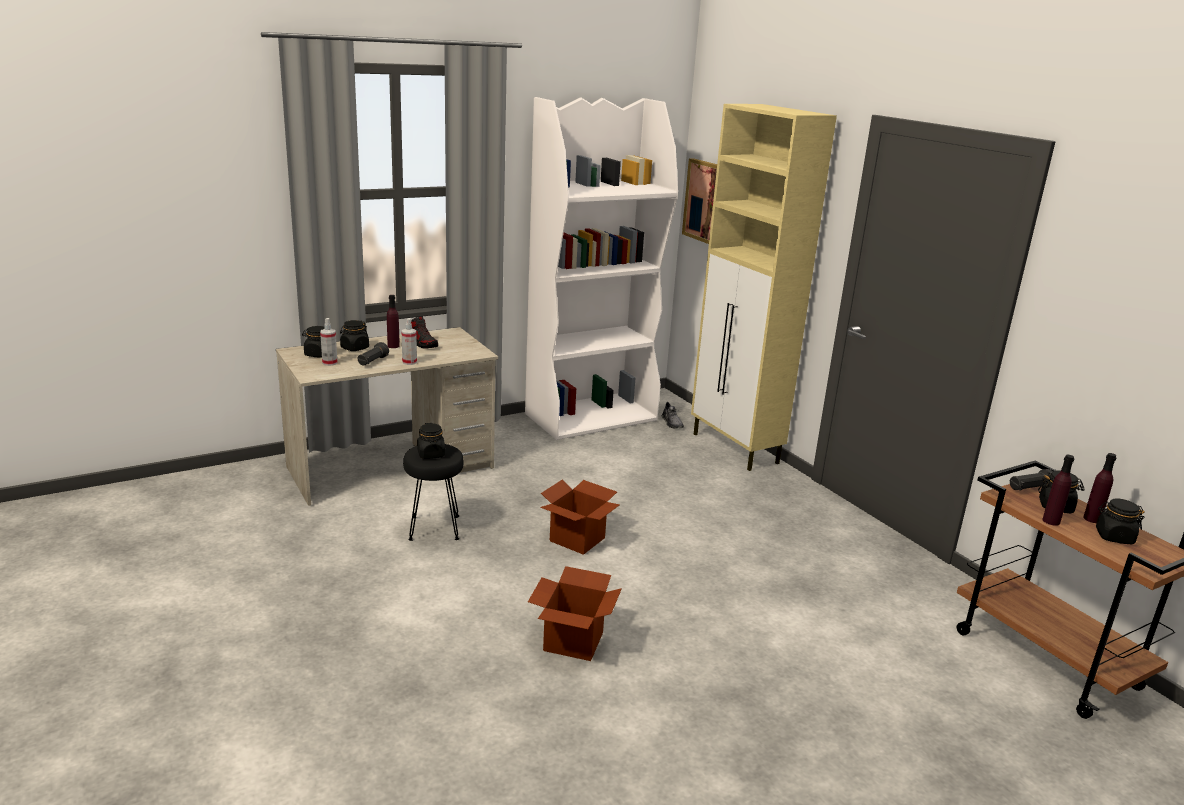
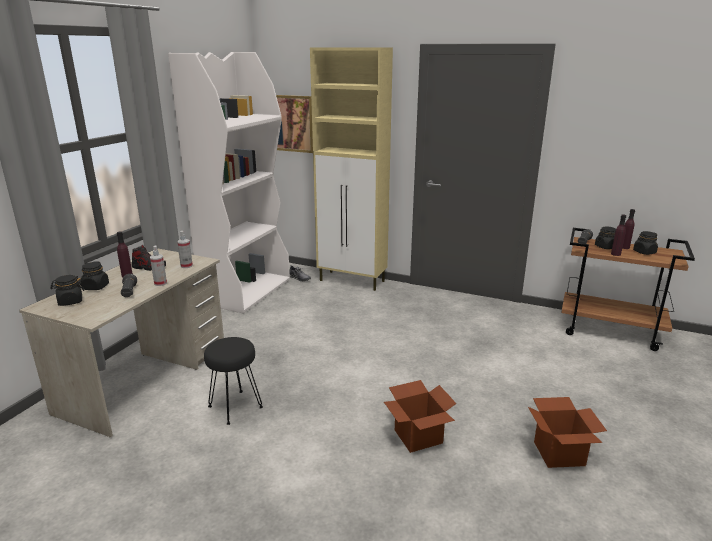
camera: 35 degrees left, 0 degrees up
spray bottle [320,318,338,366] -> spray bottle moved to [177,231,193,268]
black jar [417,423,445,459] -> none
cardboard box [540,480,620,555] -> cardboard box moved to [528,397,607,468]

